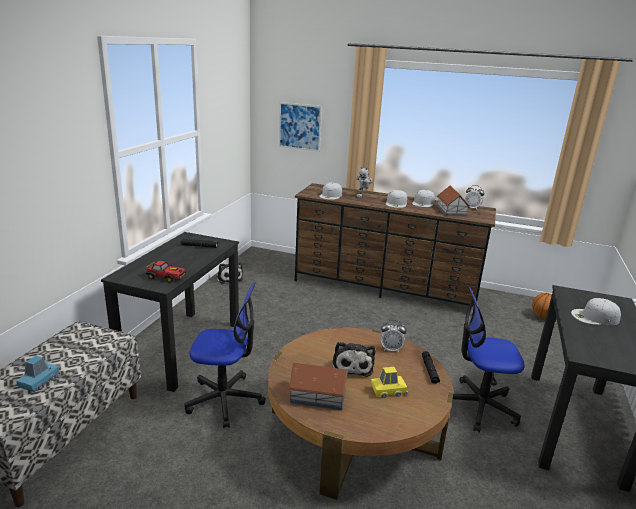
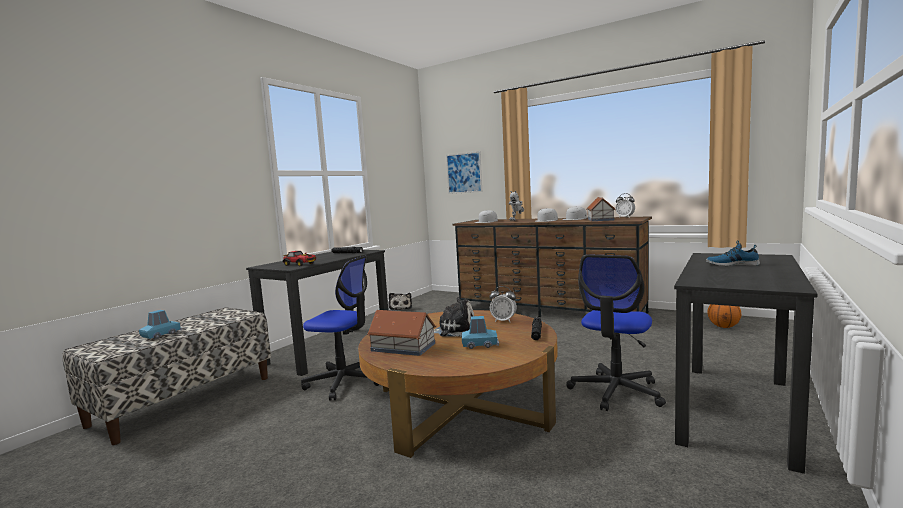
camera: 15 degrees right, 15 degrees down
plush toy [332,342,375,377] -> plush toy turned 105 degrees counterclockwise [434,297,474,337]
yellow toy car [371,367,408,398] -> blue toy car [462,316,499,349]
office chair [453,287,525,433] -> office chair turned 75 degrees counterclockwise [566,254,666,411]
white cap [571,298,621,325] -> shoe [706,240,760,266]

